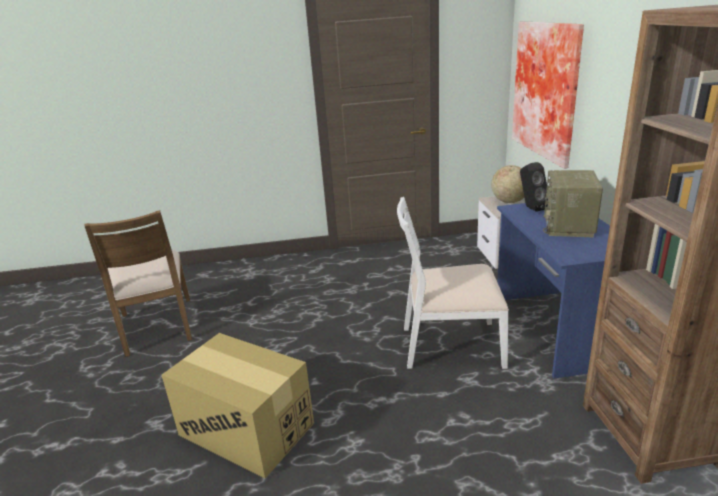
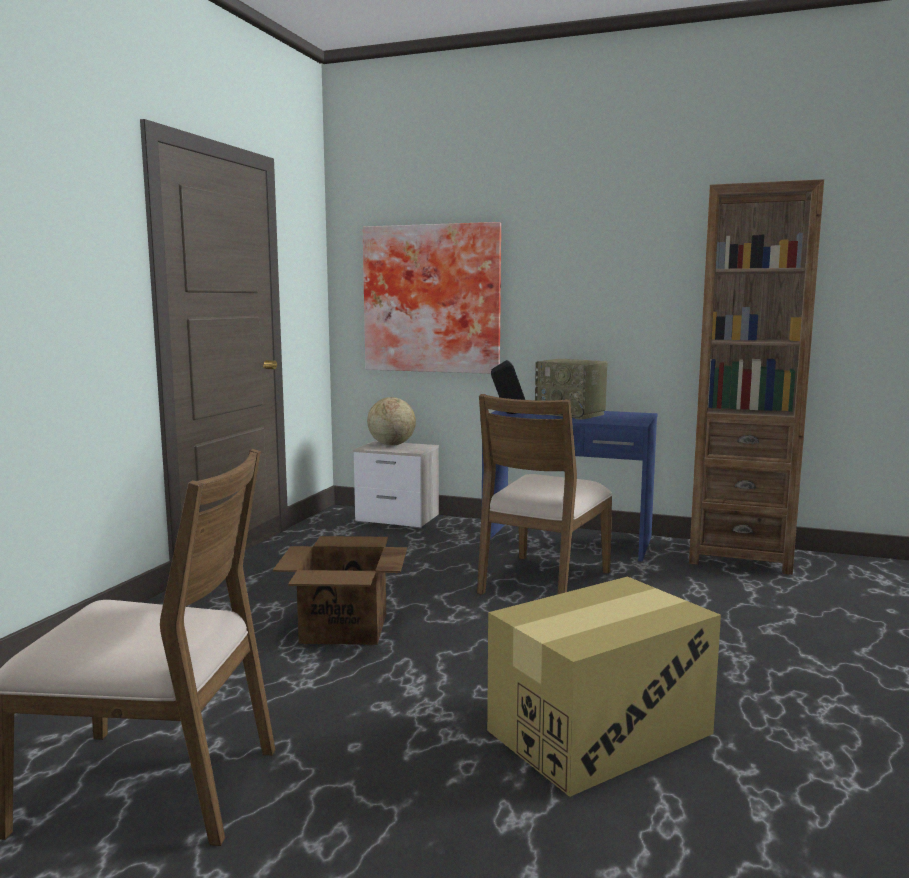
camera: 65 degrees left, 15 degrees down
white chair [397,197,509,369] -> brown chair [477,394,613,595]
none -> cardboard box [273,536,407,645]

